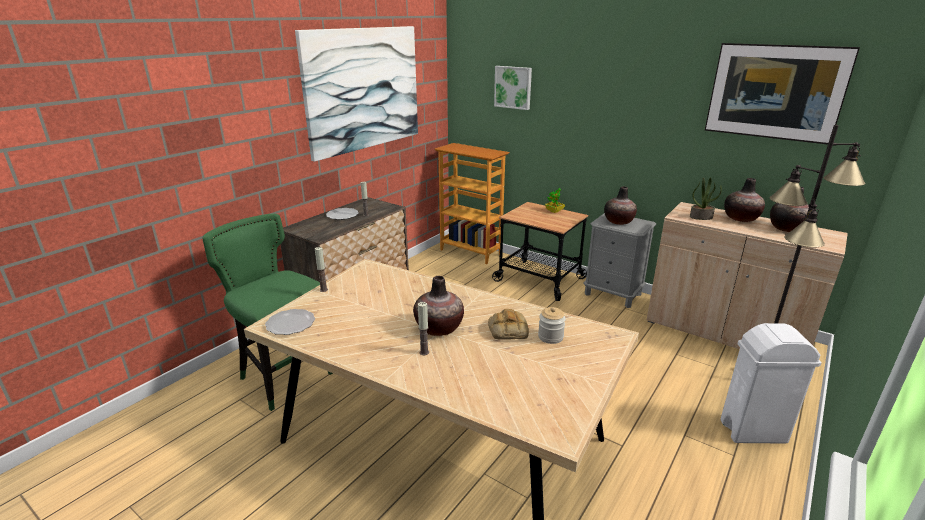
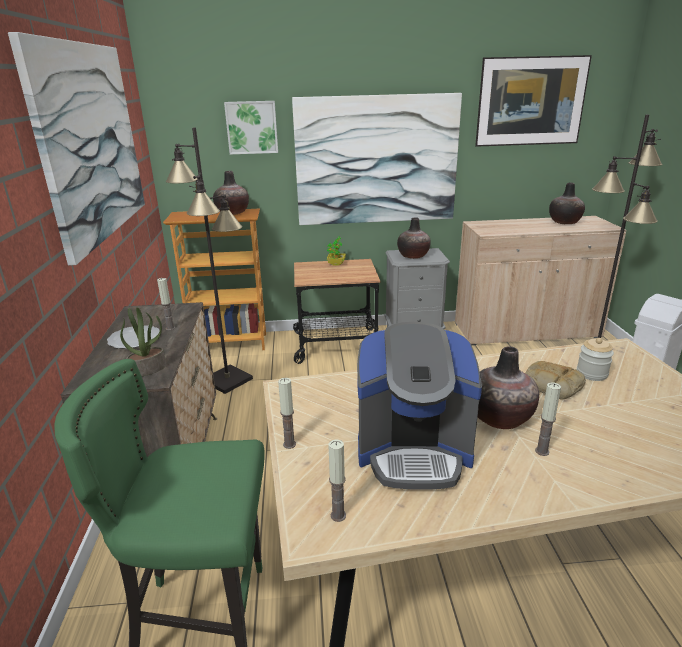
camera: 40 degrees left, 0 degrees up
plate [265,309,315,335] -> candle [328,439,346,522]
potted plant [690,178,722,220] -> potted plant moved to [120,307,166,376]
vase [724,178,765,222] -> vase moved to [213,171,249,215]
none -> black floor lamp [166,127,253,394]
none -> picture [292,93,462,225]
none -> coffee machine [357,322,482,490]

